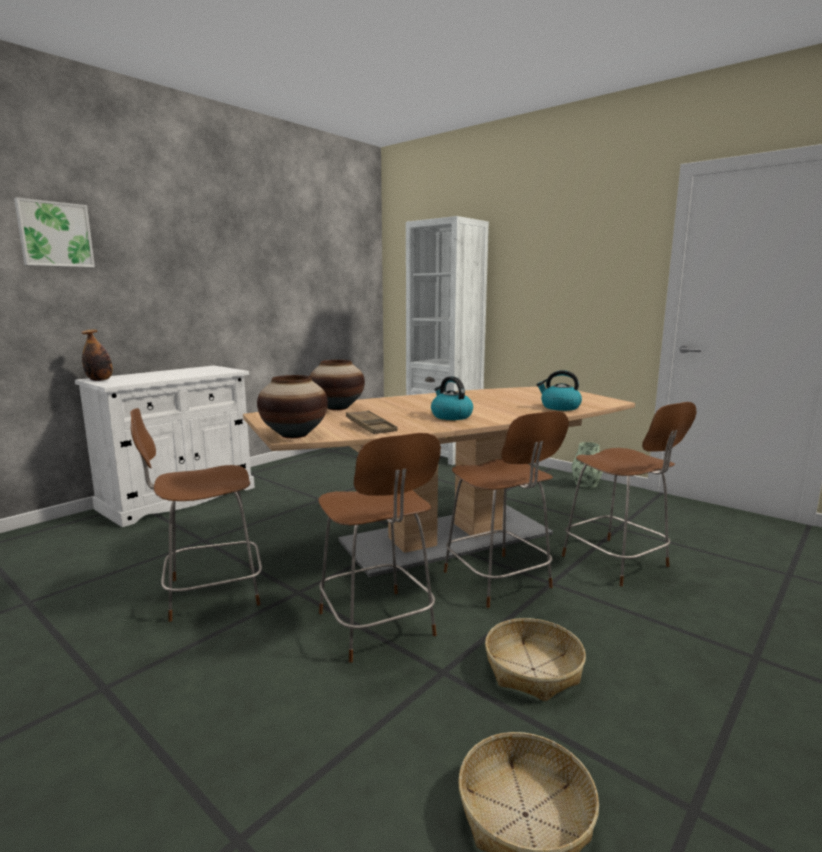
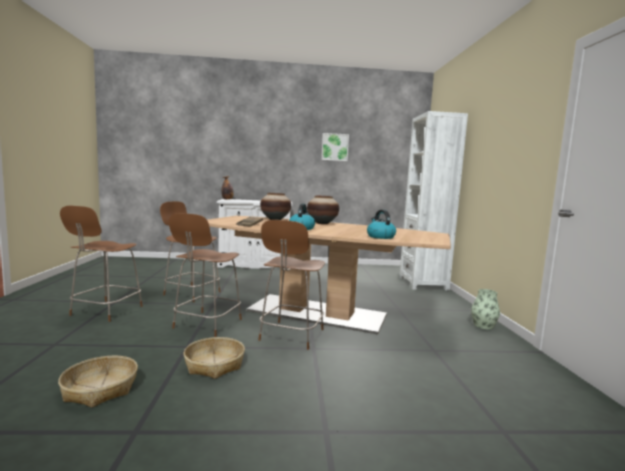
camera: 45 degrees right, 5 degrees down
picture [14,197,95,268] -> picture moved to [321,133,349,161]
vase [257,375,328,438] -> vase moved to [307,196,339,224]
brown chair [562,402,696,586] -> brown chair moved to [60,206,143,322]

